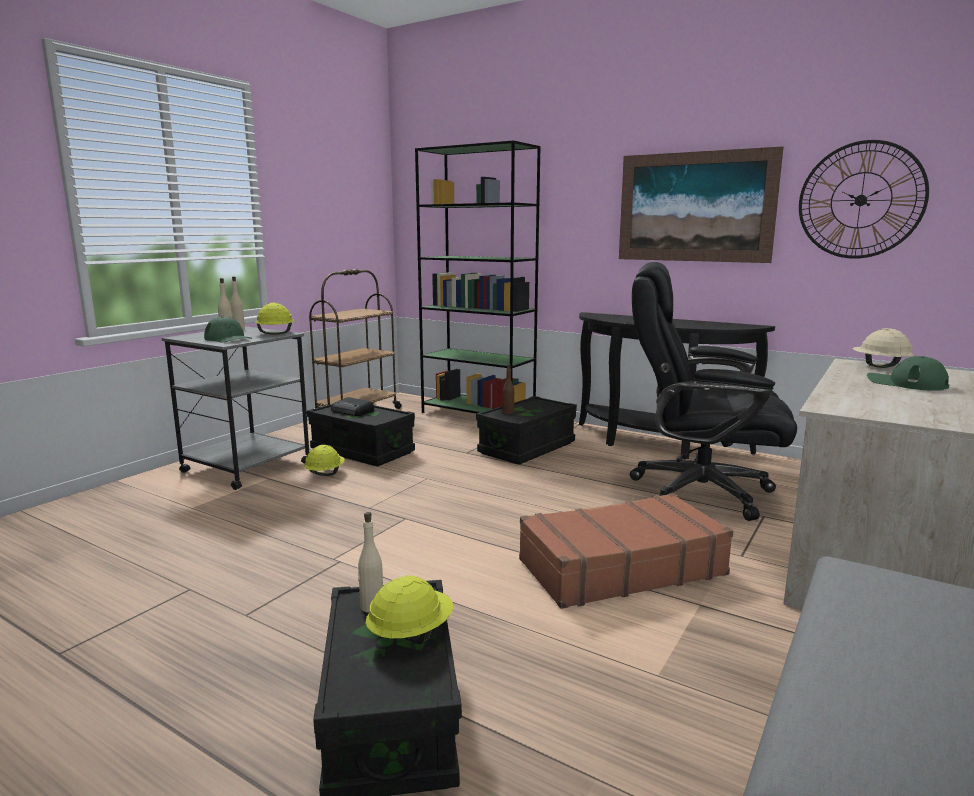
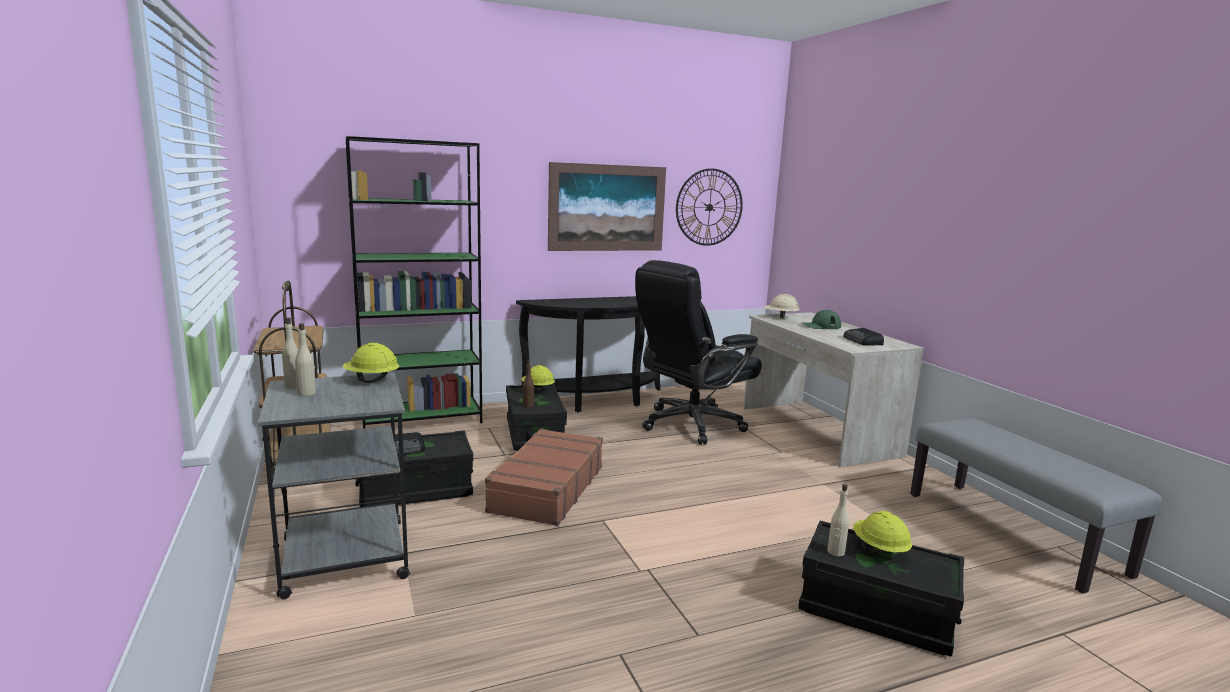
camera: 55 degrees left, 0 degrees up
green cap [204,316,252,343] -> none
yellow hard hat [304,445,345,476] -> yellow hard hat moved to [522,365,555,391]
brown suitcase [519,493,733,609] -> brown suitcase moved to [485,428,603,526]
none -> radio [843,328,884,346]

